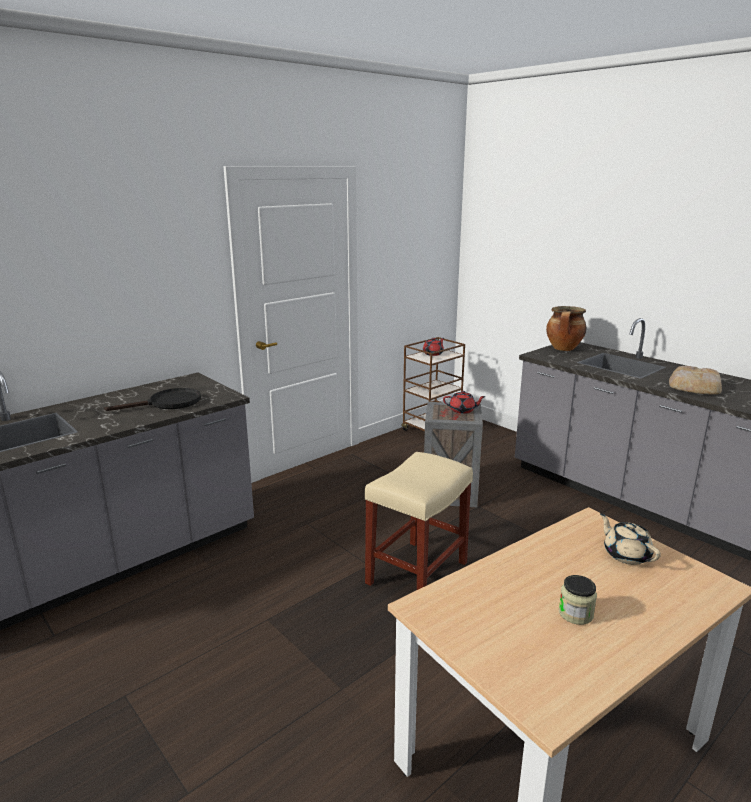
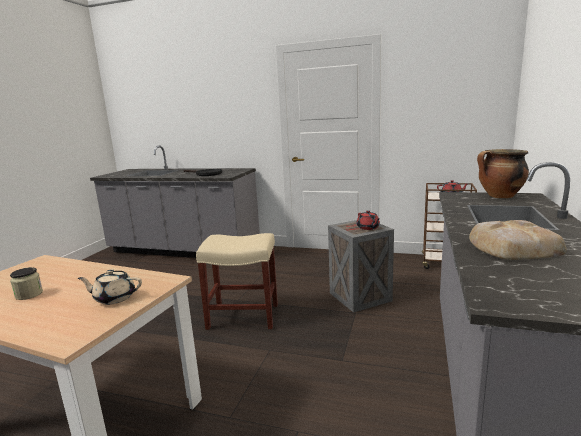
camera: 60 degrees right, 5 degrees down
beige teapot [600,513,661,565] -> beige teapot turned 120 degrees counterclockwise [78,269,142,305]

